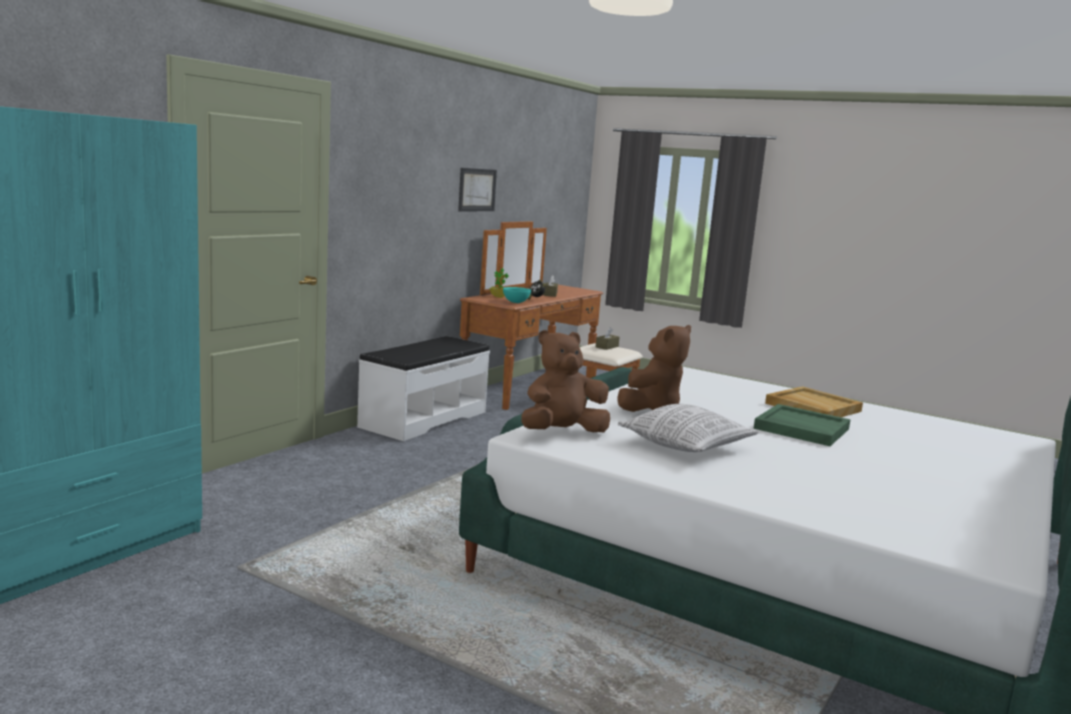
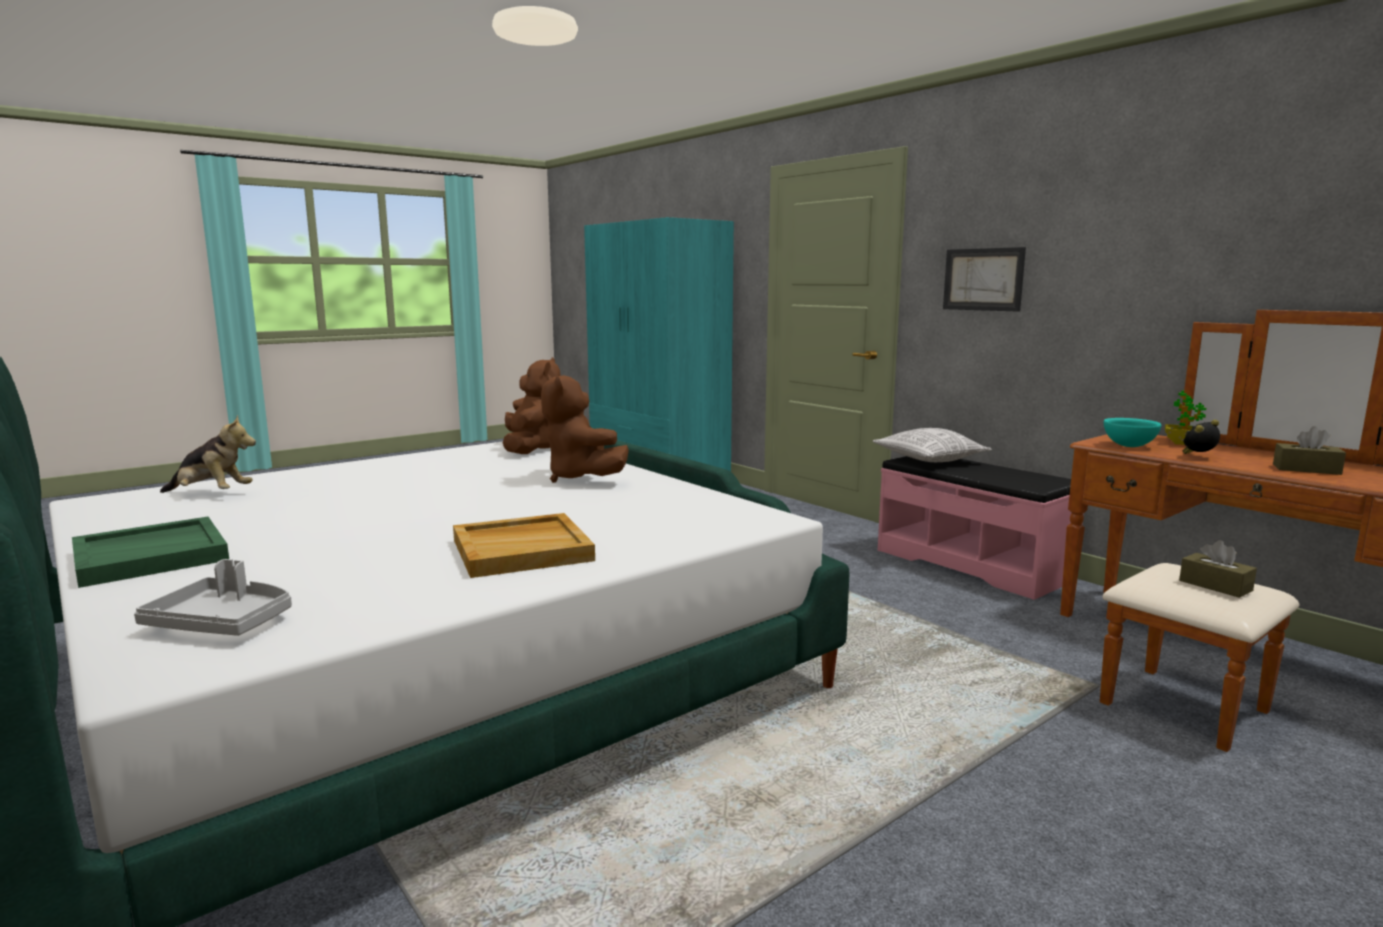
camera: 110 degrees right, 0 degrees up
white bench [357,336,490,441] -> pink bench [878,456,1084,600]
picture [458,168,497,212] -> picture moved to [943,247,1026,312]
pillow [618,404,759,452] -> pillow moved to [873,428,992,462]
green tray [753,404,851,446] -> green tray moved to [72,517,229,588]
none -> grey tray [134,559,292,636]
none -> plush toy [160,415,256,493]

